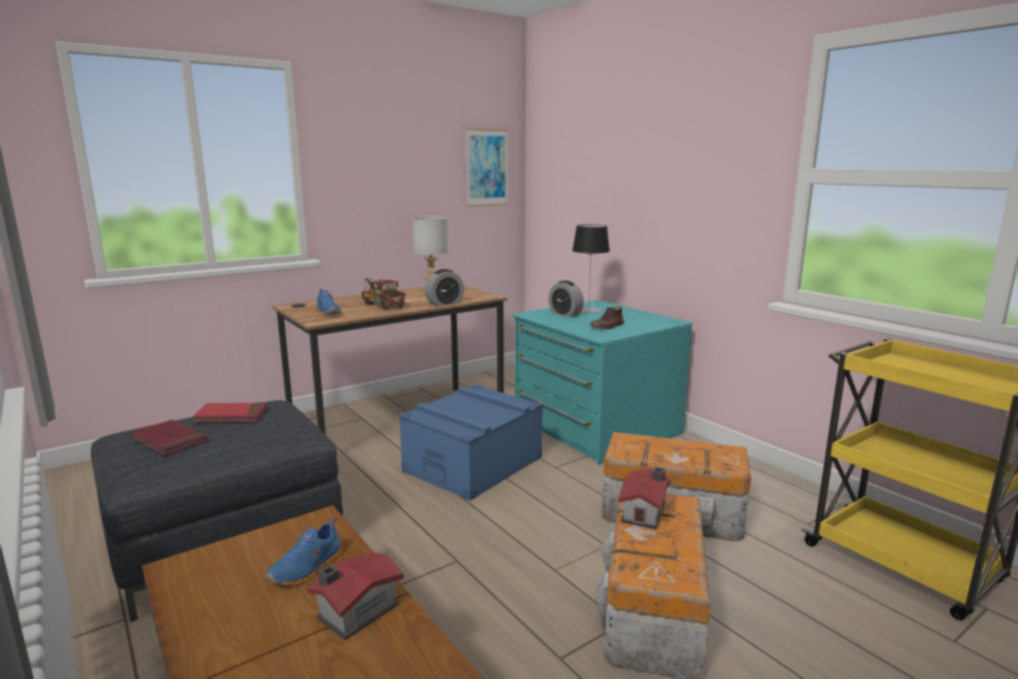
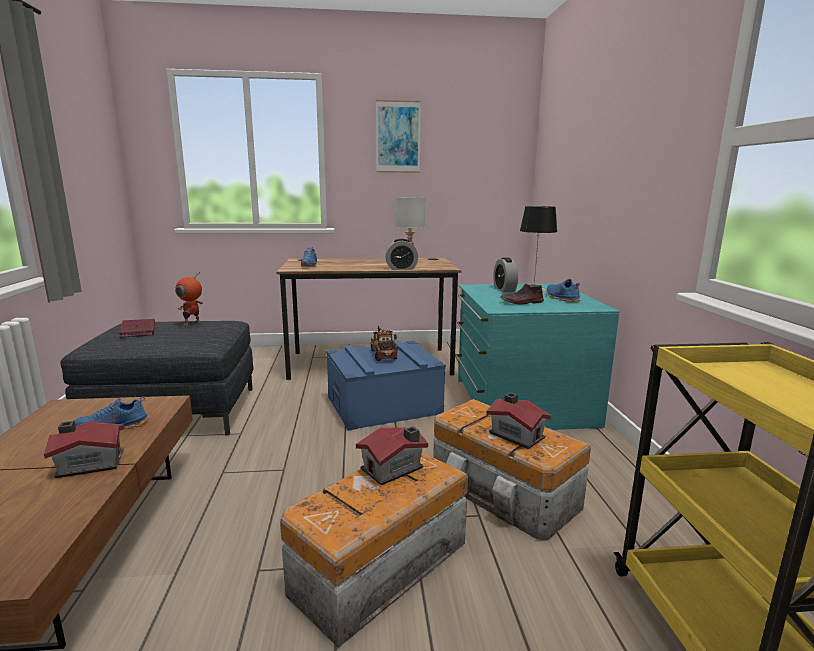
camera: 30 degrees right, 0 degrees up
red book [193,402,267,422] -> toy robot [175,272,203,326]
toy truck [362,278,405,310] -> toy truck moved to [370,325,398,361]
picture [466,128,508,206] -> picture moved to [376,100,421,173]
none -> toy house [486,392,552,449]
none -> blue shoe [546,279,581,302]

